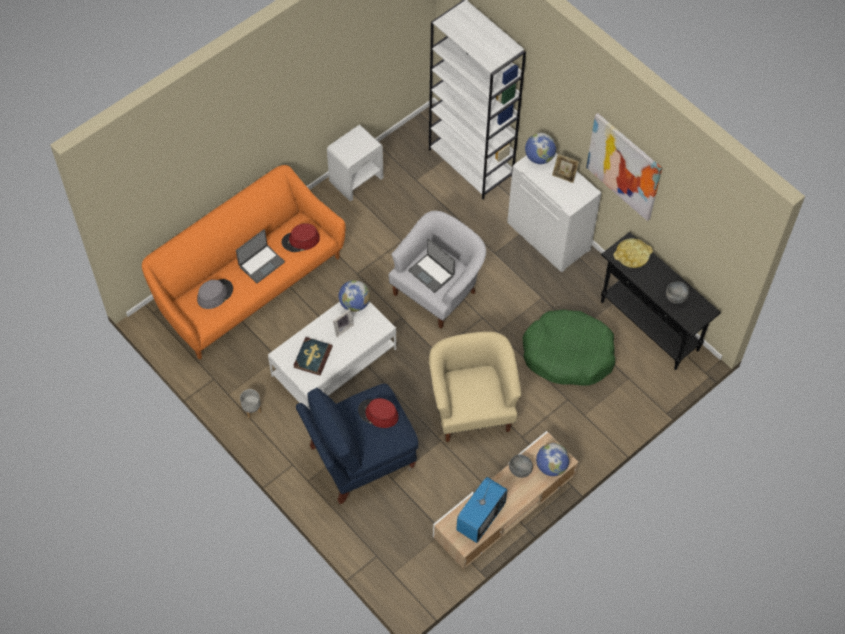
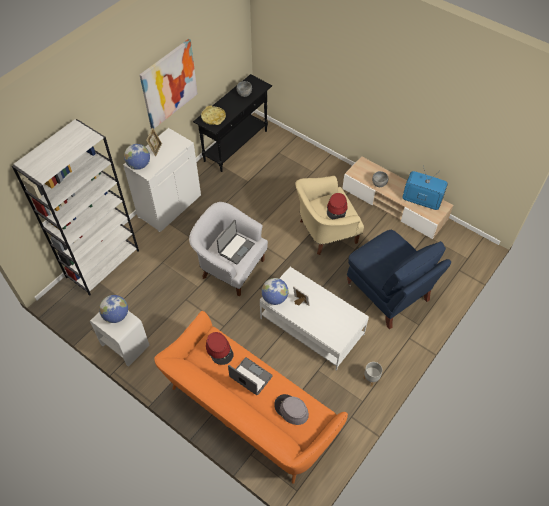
camera: 100 degrees left, 5 degrees down
book [294,337,333,376] -> none
red hat [358,398,399,428] -> red hat moved to [327,193,348,219]
green dog bed [523,310,615,386] -> none
globe [536,443,570,476] -> globe moved to [99,295,128,323]

